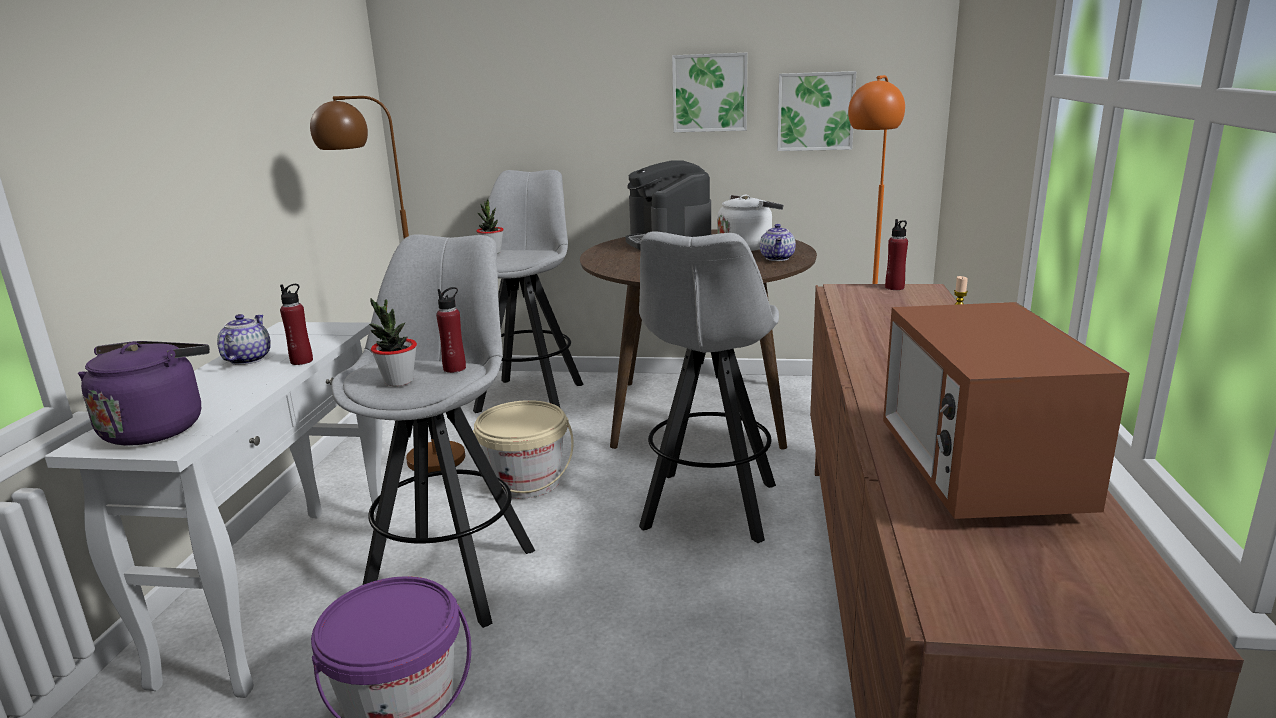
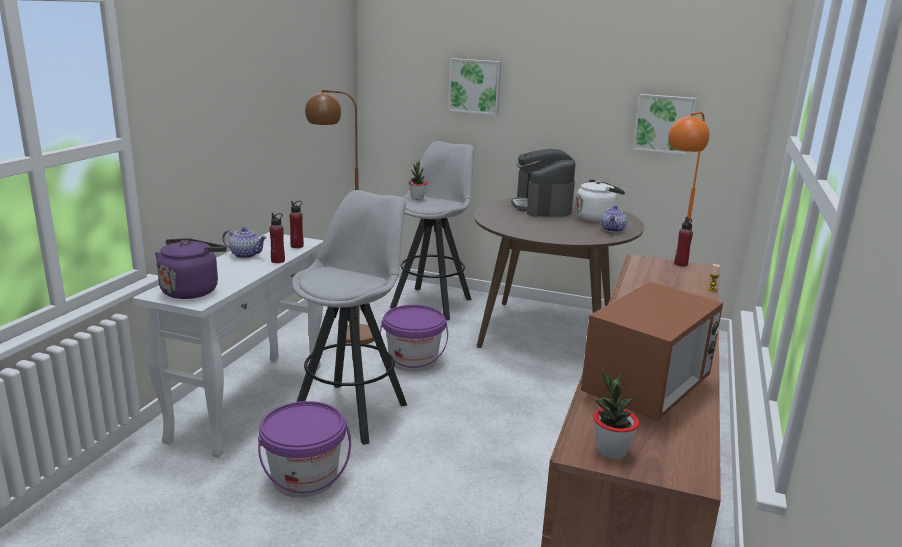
camera: 10 degrees right, 0 degrees up
teapot [217,314,271,365] -> teapot turned 90 degrees clockwise [222,227,267,258]
potted plant [369,298,417,386] -> potted plant moved to [593,369,639,460]
red bottle [436,287,466,373] -> red bottle moved to [289,201,304,248]
beige bucket [473,400,574,499] -> purple bucket [380,305,448,371]
grey stool [639,231,779,543] -> none
picture [672,53,747,132] -> picture moved to [448,58,502,115]
microwave [883,302,1129,519] -> microwave turned 150 degrees counterclockwise [581,282,723,421]

